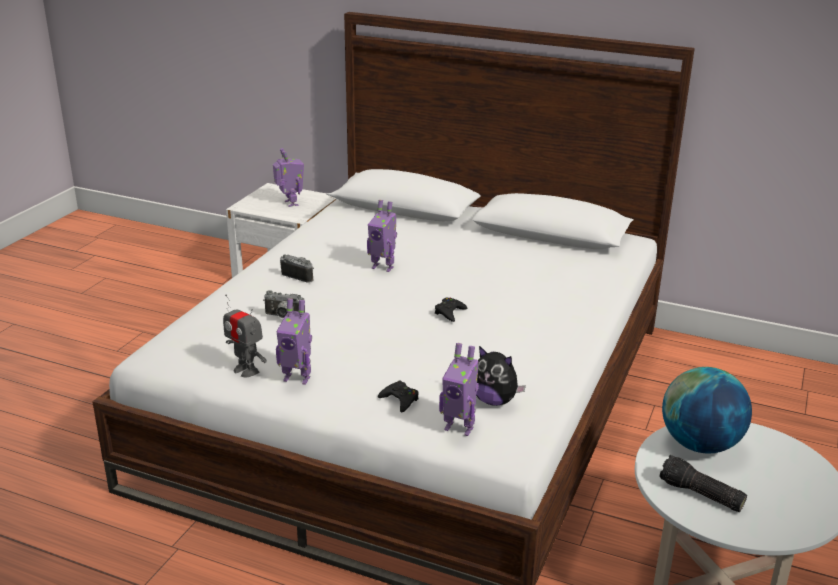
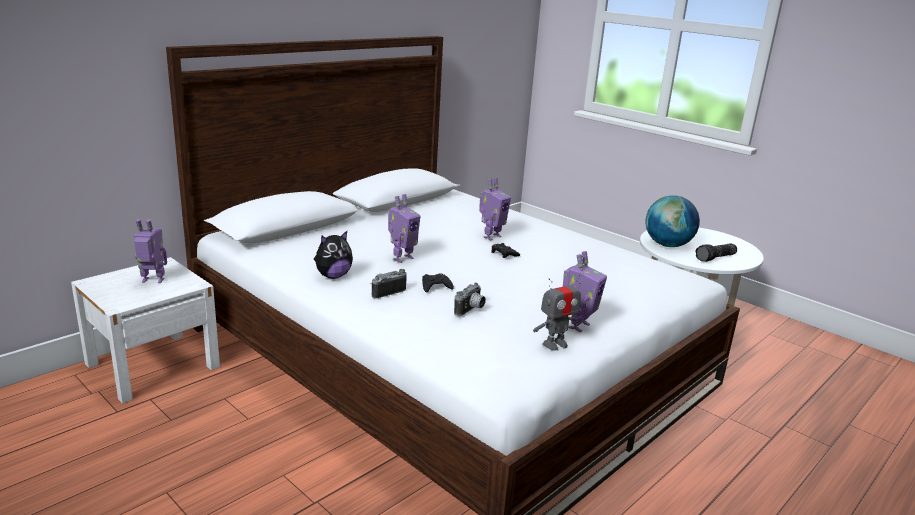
camera: 70 degrees left, 5 degrees down
black game controller [378,381,419,413] -> black game controller moved to [422,274,454,293]
toy robot [439,343,479,436] -> toy robot moved to [479,178,511,240]
plush toy [476,346,526,406] -> plush toy moved to [314,231,353,279]

